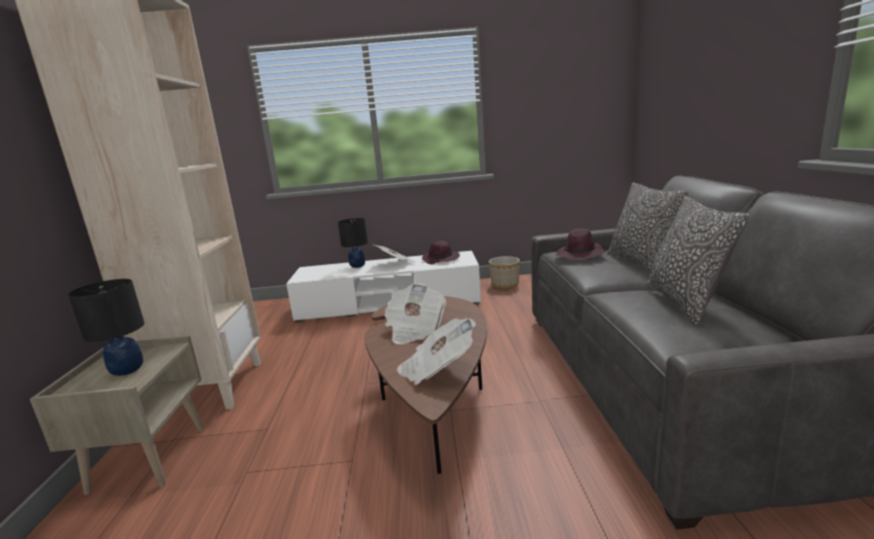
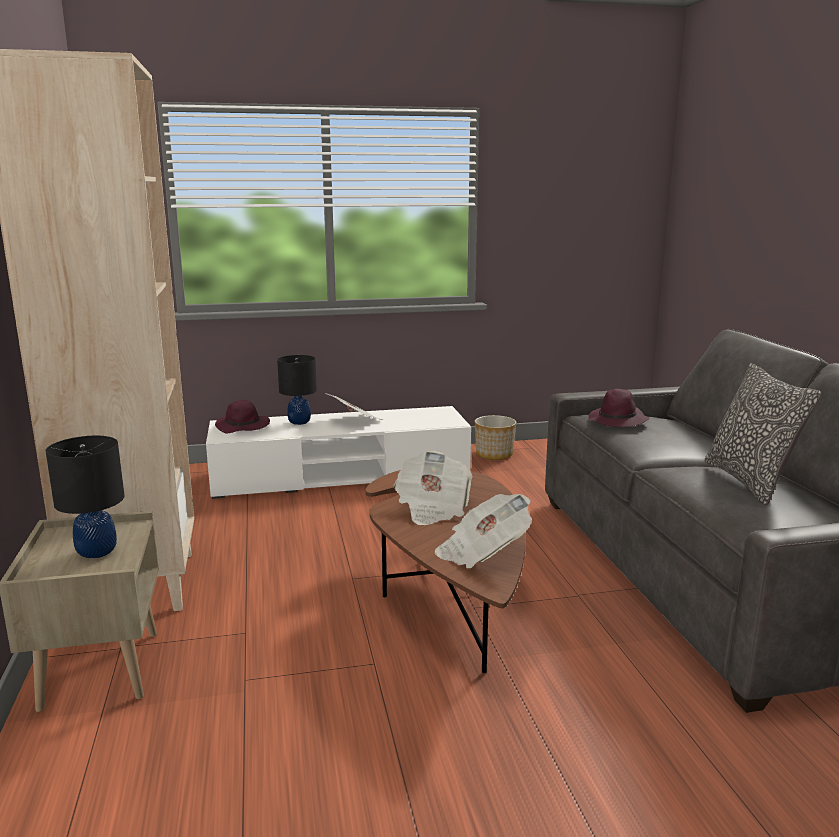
camera: 10 degrees left, 0 degrees up
purple hat [422,241,460,264] -> purple hat moved to [215,400,270,433]
pillow [607,182,688,272] -> none

